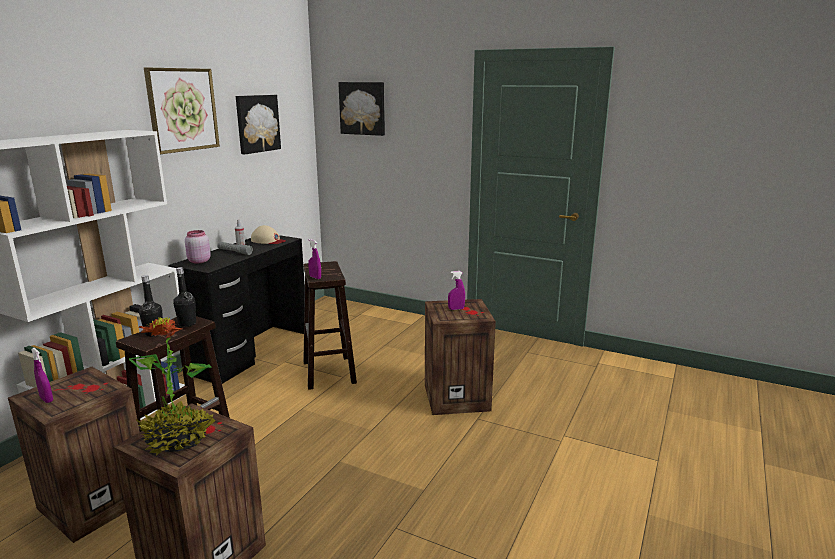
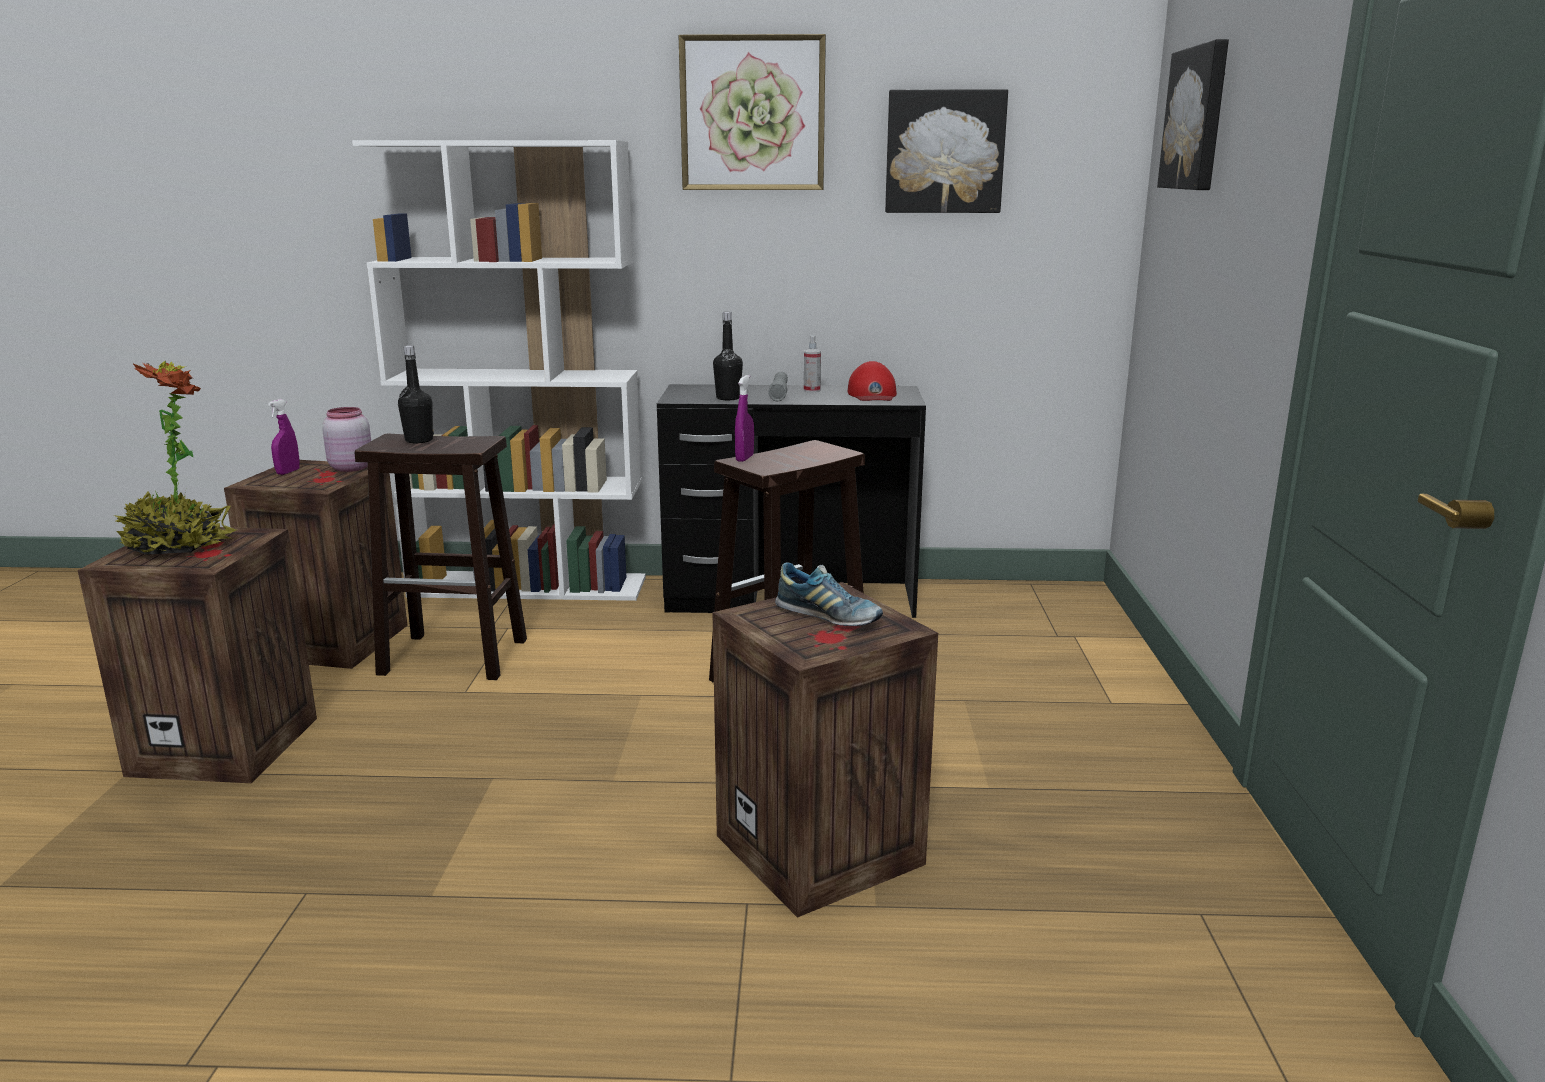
camera: 65 degrees right, 0 degrees up
black bottle [173,267,196,327] -> black bottle moved to [713,312,743,400]
pink jar [185,230,211,264] -> pink jar moved to [322,407,371,472]
beige cap [251,225,286,244] -> red cap [848,361,897,401]
purple spray bottle [448,271,465,310] -> shoe [775,562,883,626]

